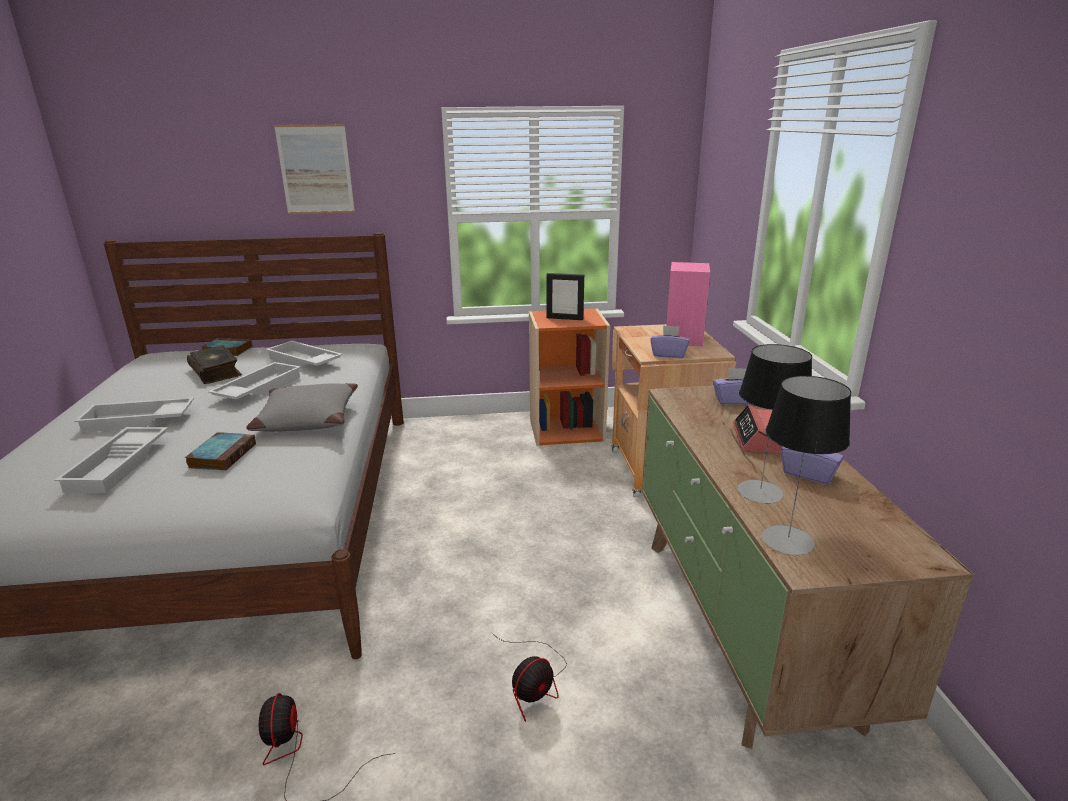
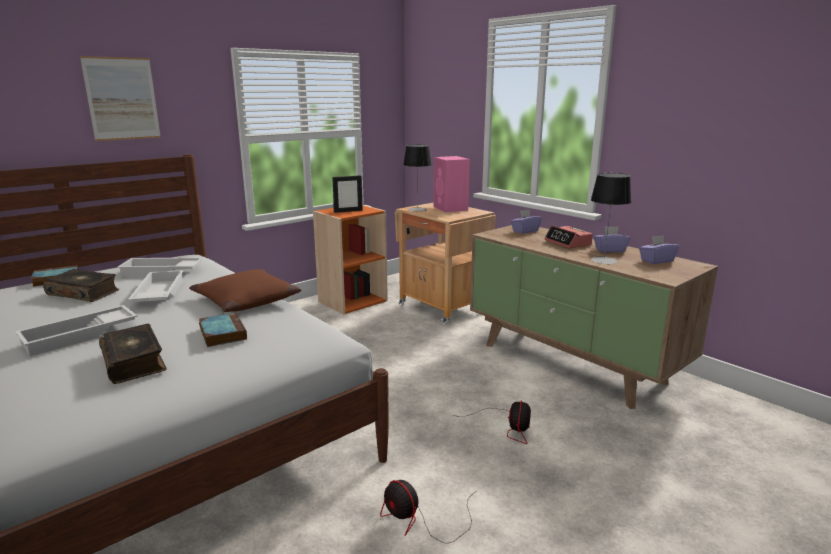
camera: 35 degrees left, 5 degrees down
white tray [54,427,168,493] -> book [99,324,167,384]
grey pillow [246,383,358,432] -> brown pillow [189,269,302,312]
purple tissue box [651,325,689,358] -> purple tissue box moved to [639,235,679,264]
table lamp [762,376,851,555] -> table lamp moved to [403,145,432,212]

